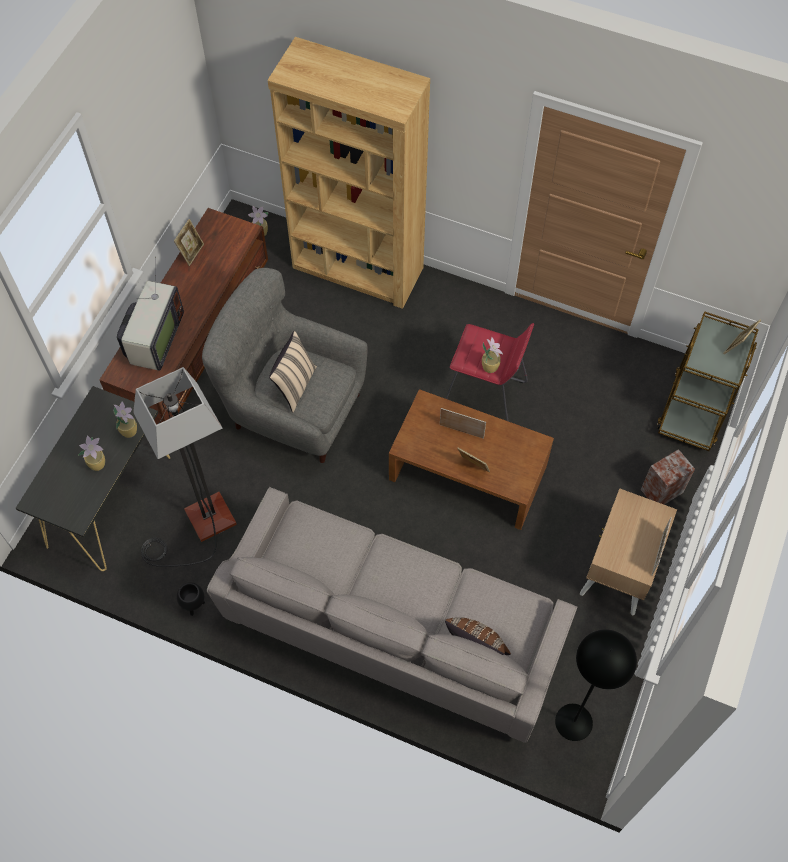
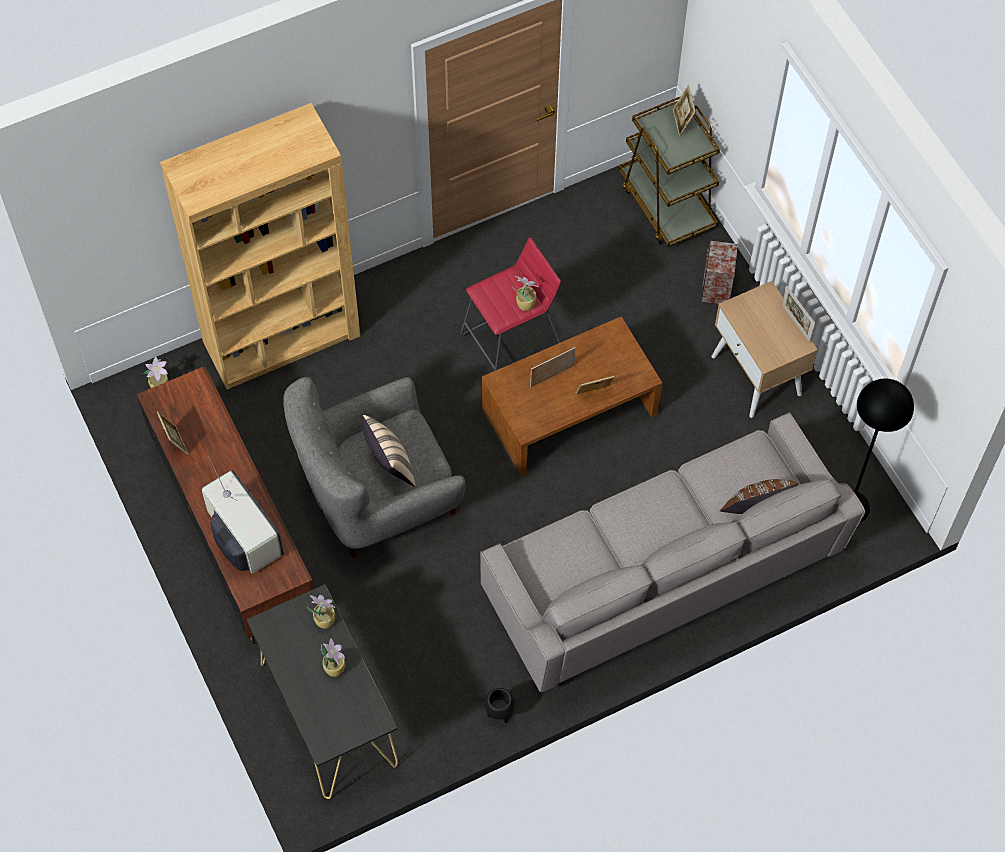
camera: 50 degrees left, 0 degrees up
floor lamp [133,367,237,567] -> none

